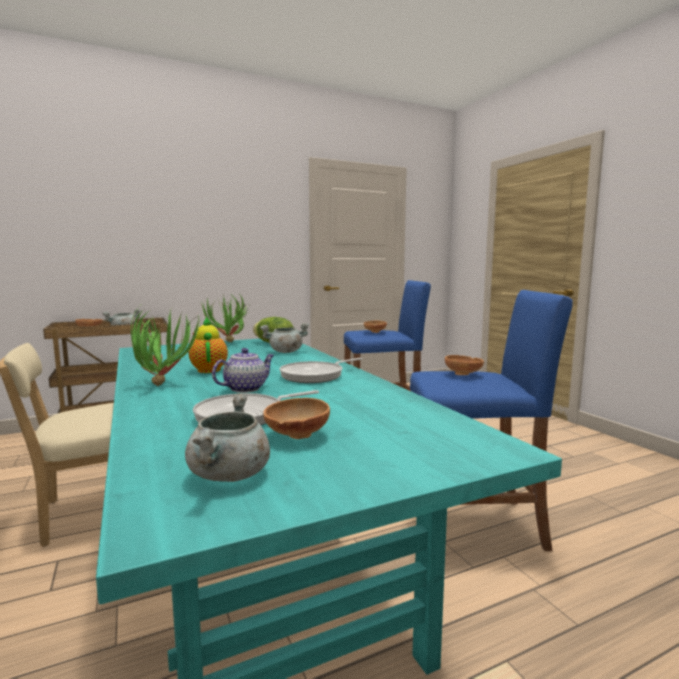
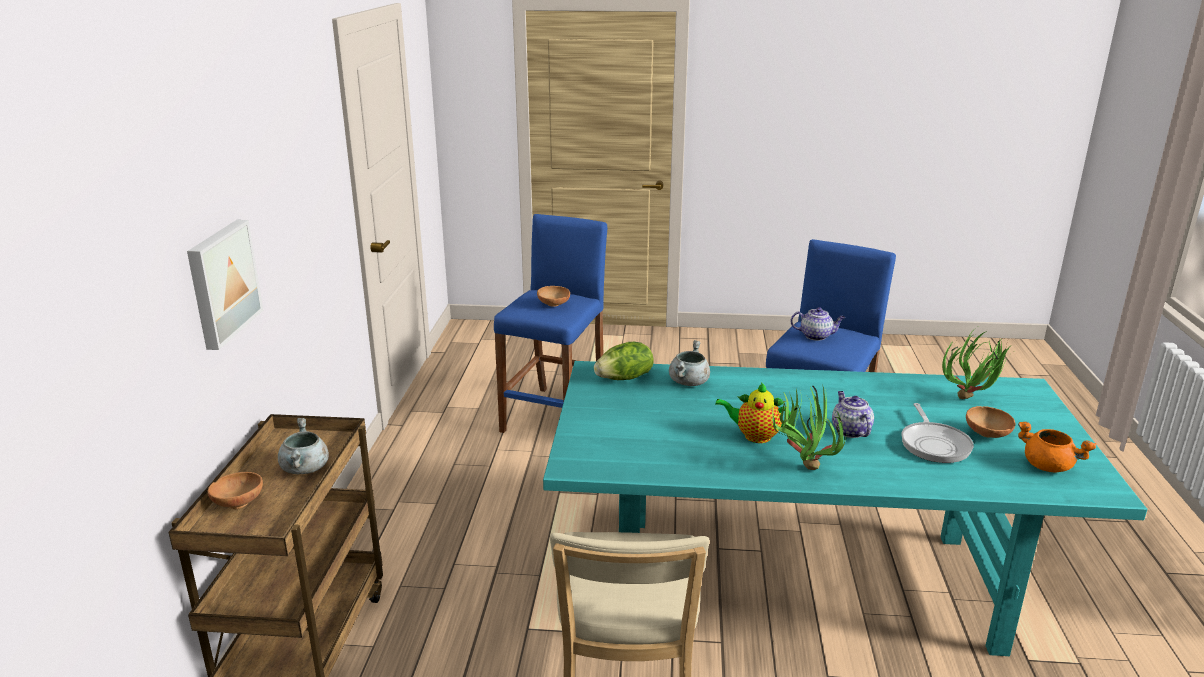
camera: 60 degrees left, 15 degrees up
grey cooking pot [185,393,270,482] -> orange cooking pot [1018,422,1096,472]
potted plant [201,293,249,342] -> potted plant moved to [942,327,1012,399]
frying pan [280,358,362,383] -> none
brown bowl [445,355,484,375] -> teapot [791,307,845,341]
none -> picture [187,220,263,350]

